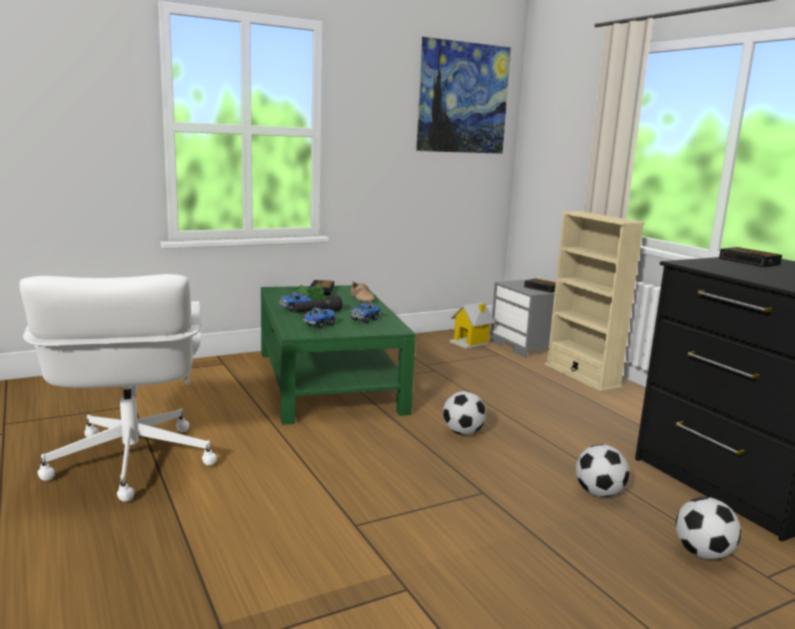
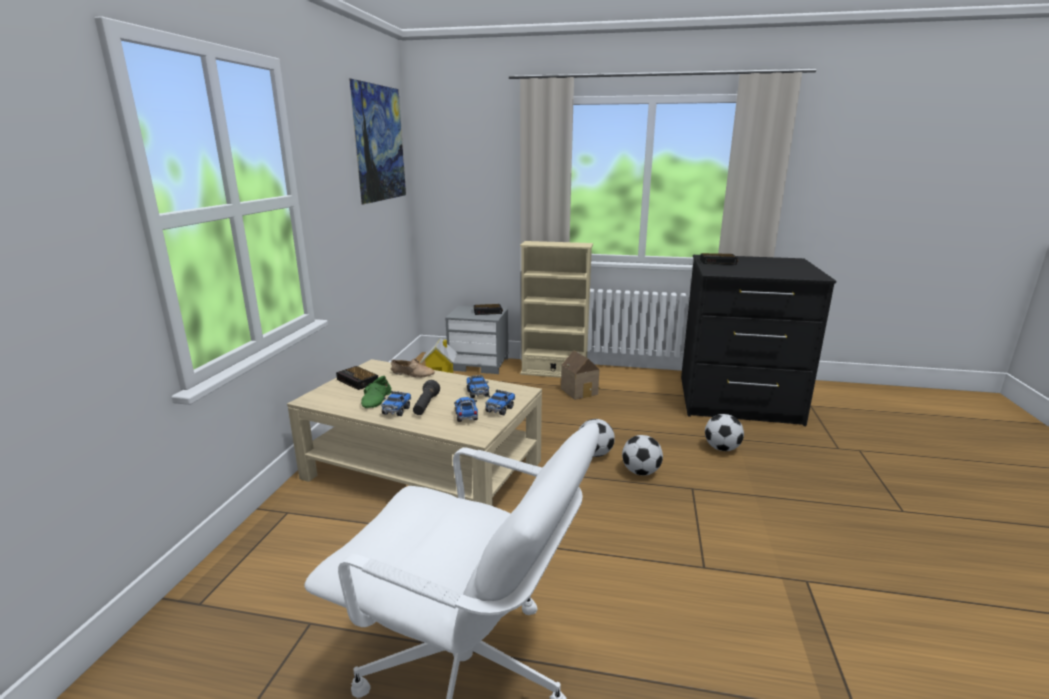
camera: 50 degrees left, 5 degrees up
green coffee table [261,285,416,425] -> beige coffee table [287,359,542,506]
football [676,497,741,560] -> football moved to [622,435,663,476]
none -> toy truck [485,390,515,416]
none -> toy house [561,350,600,400]

